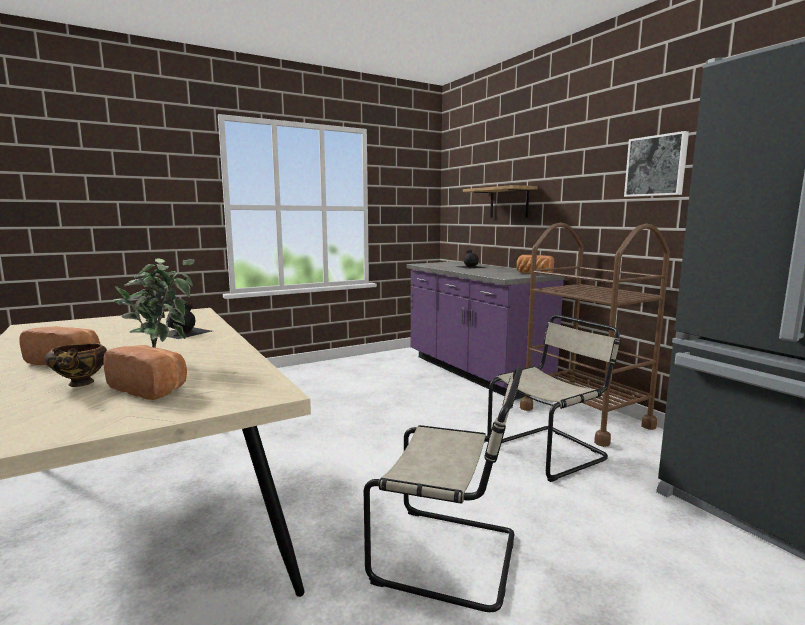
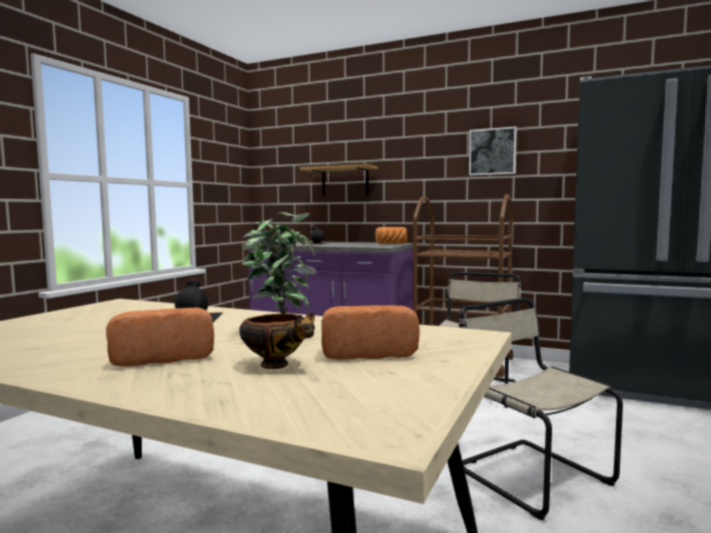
camera: 35 degrees left, 5 degrees down
beige chair [364,367,522,612] -> beige chair turned 105 degrees counterclockwise [459,298,623,520]

